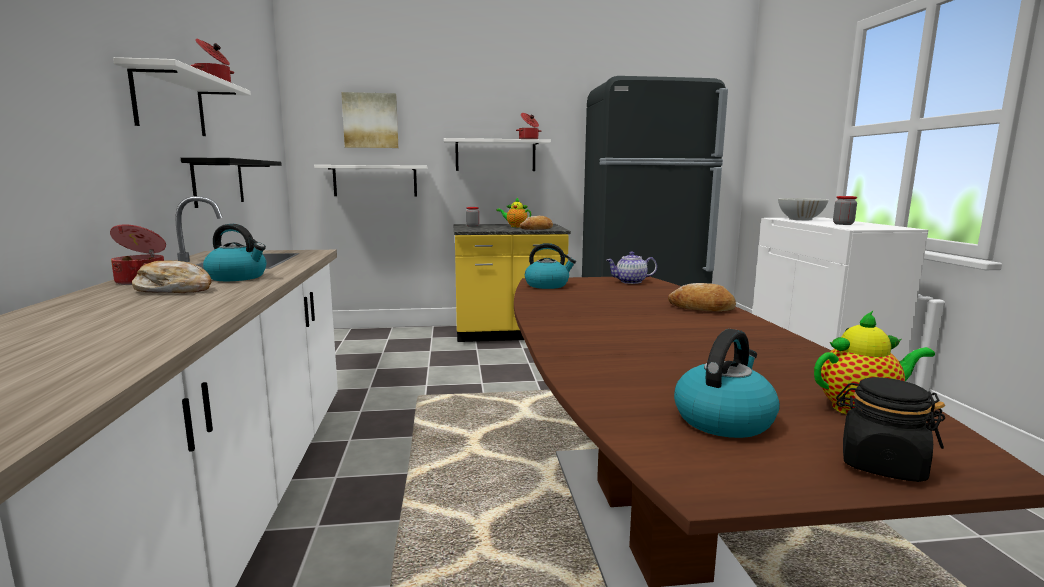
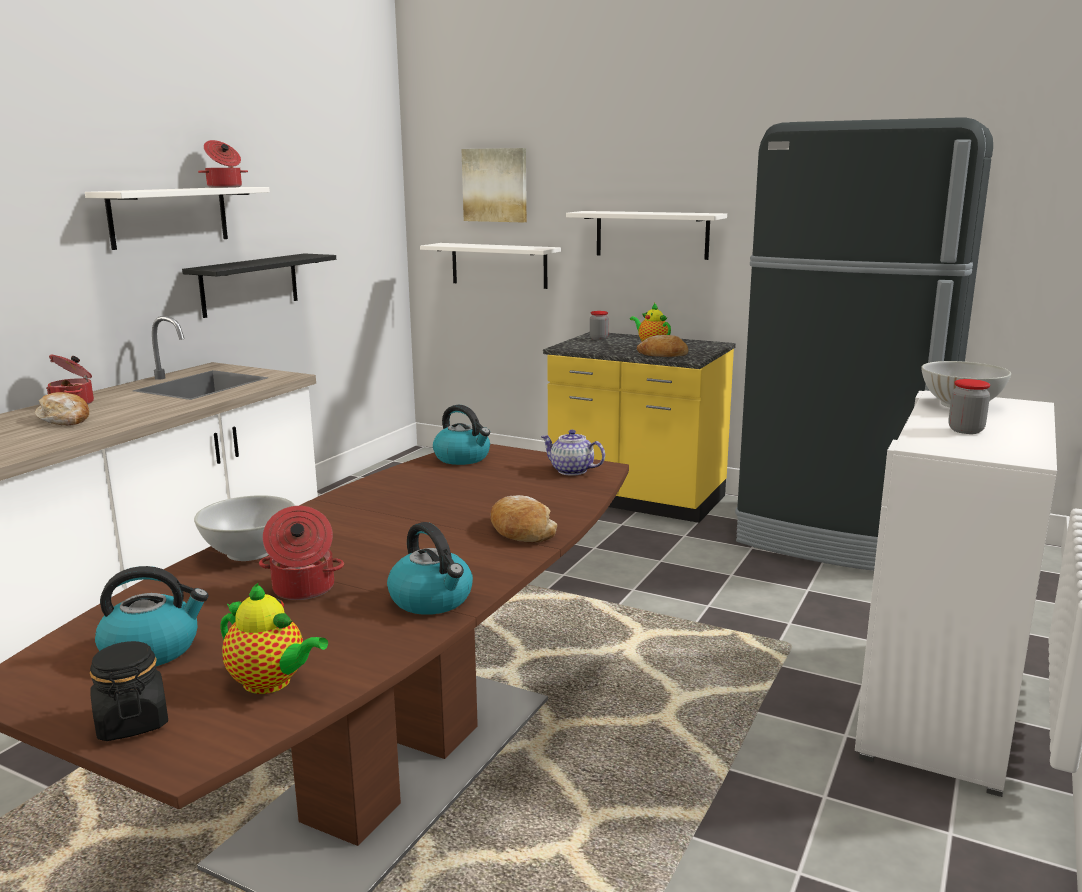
camera: 35 degrees right, 5 degrees up
kettle [203,224,267,281] -> kettle moved to [387,522,473,615]
cooking pot [516,113,541,139] -> cooking pot moved to [259,506,344,600]
none -> white bowl [194,495,295,561]

